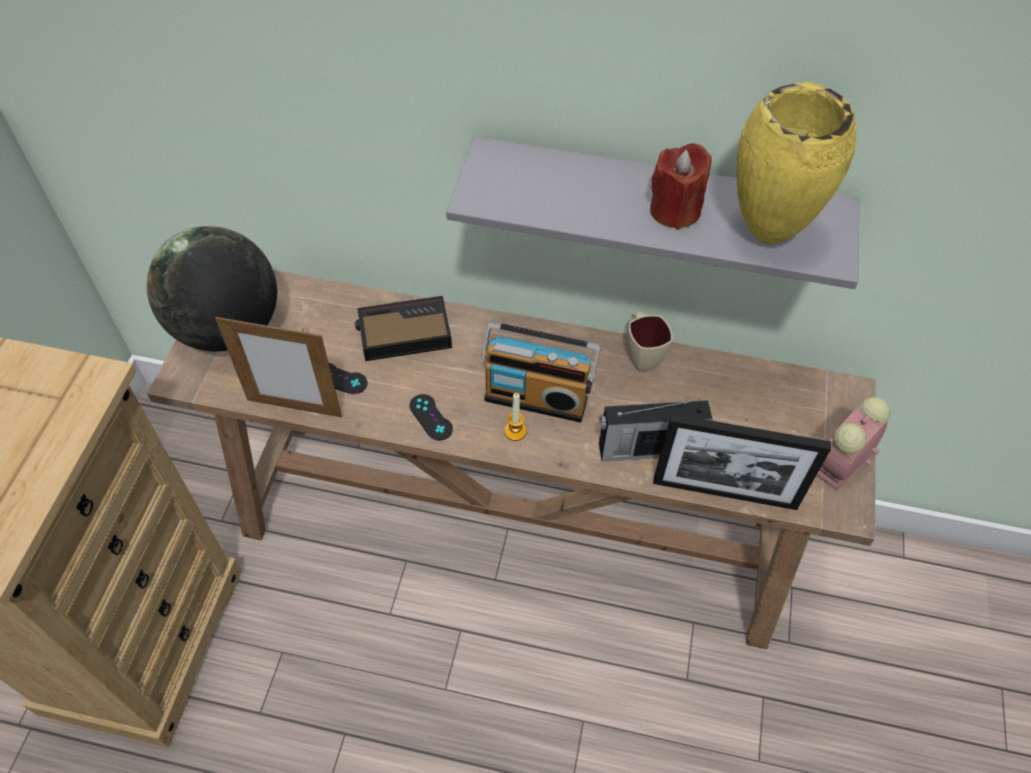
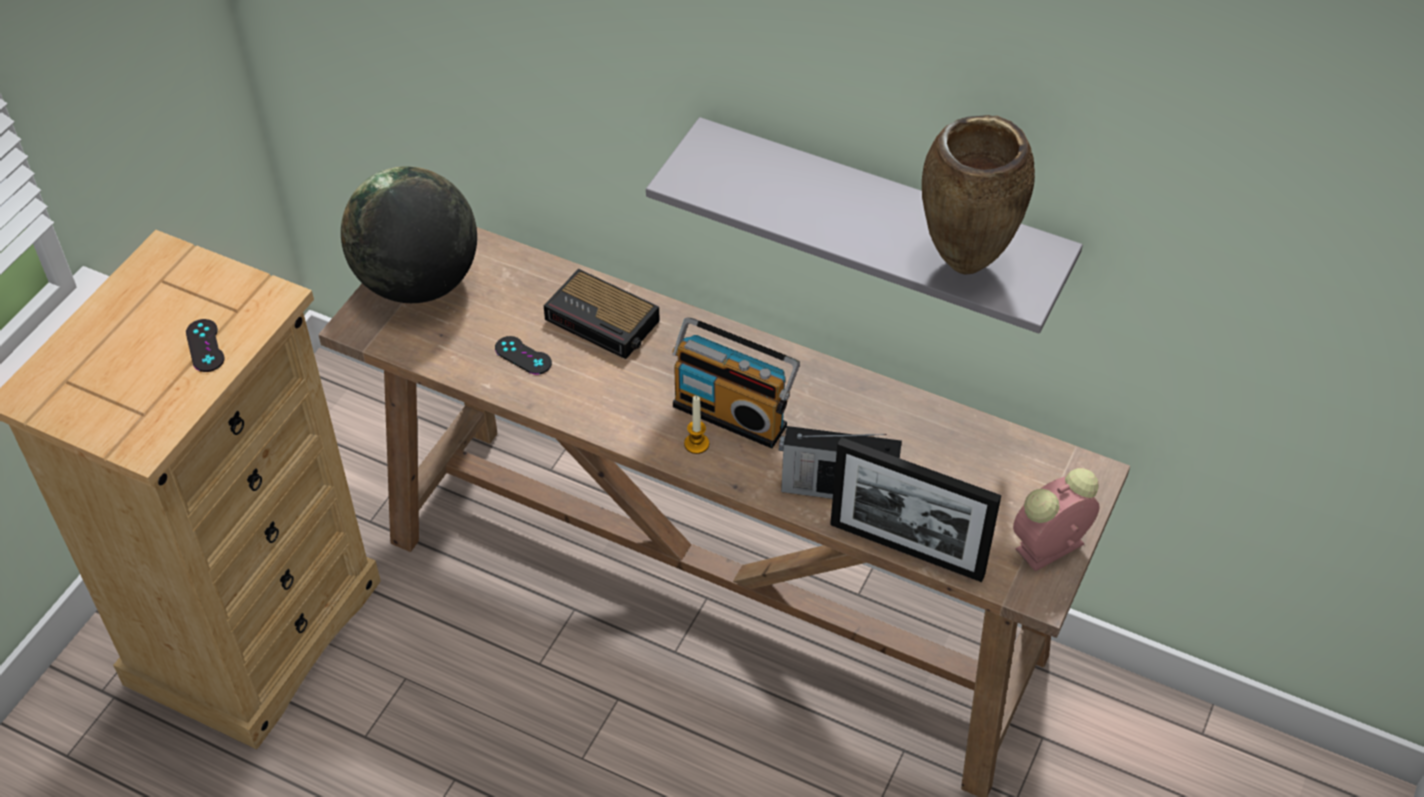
camera: 15 degrees right, 5 degrees down
picture frame [215,316,342,418] -> none
alarm clock [355,296,452,361] -> alarm clock turned 150 degrees counterclockwise [544,269,660,359]
black game controller [409,394,453,441] -> black game controller moved to [186,319,224,372]
beige mug [628,312,673,371] -> none
red candle [650,143,711,230] -> none
yellow vase [736,82,857,245] -> brown vase [922,115,1035,275]

